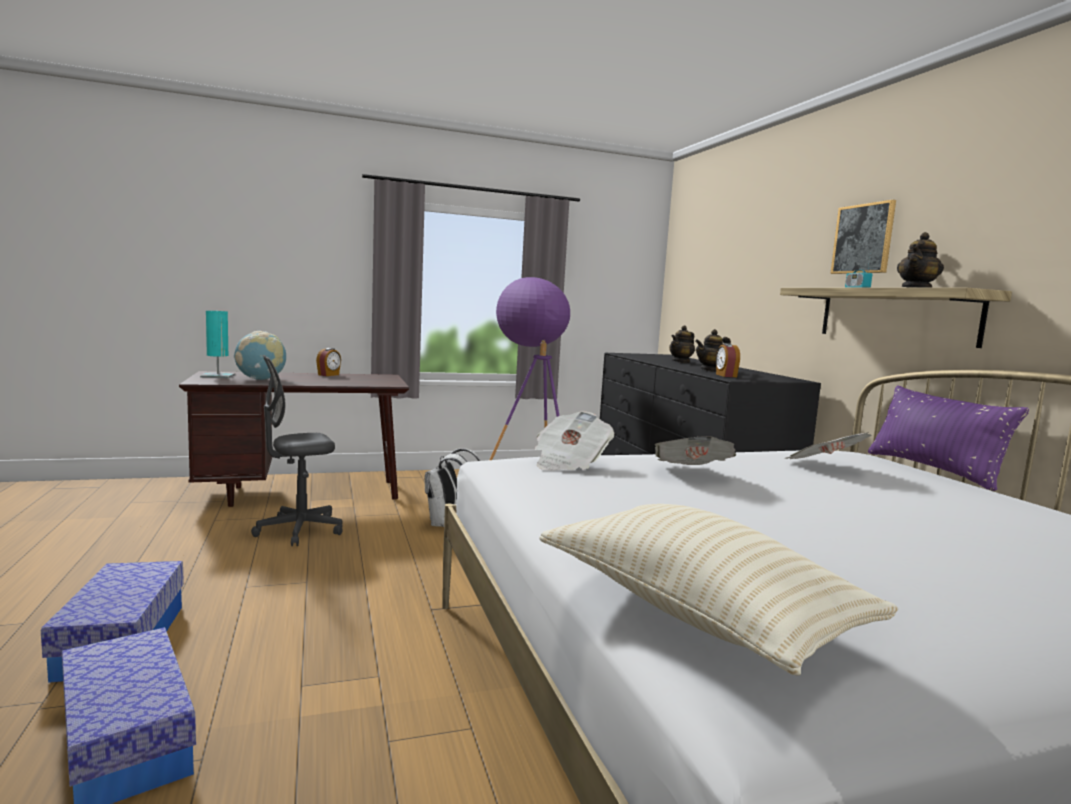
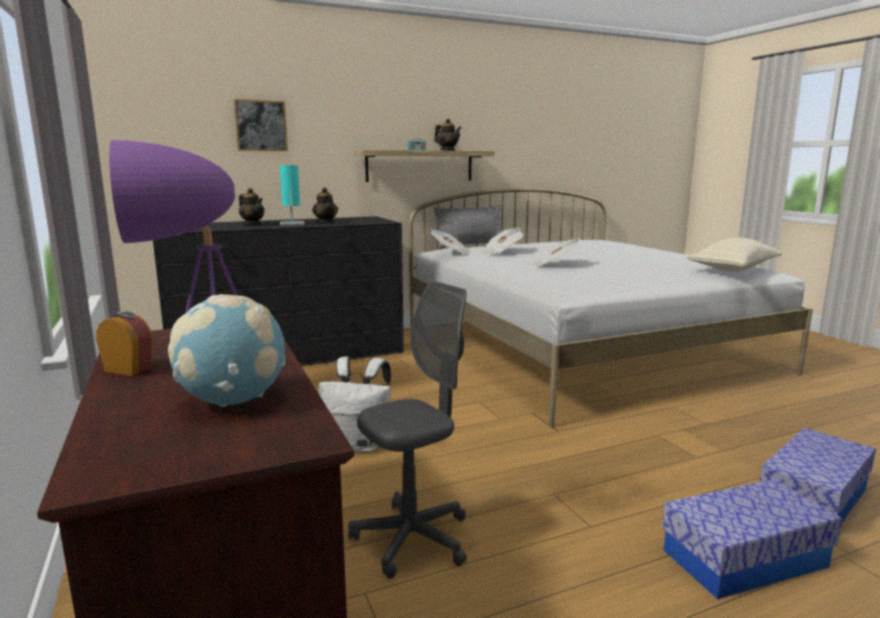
camera: 95 degrees left, 5 degrees up
turquoise table lamp [200,311,235,378] -> turquoise table lamp moved to [280,165,305,226]
grey office chair [251,355,343,546] -> grey office chair turned 90 degrees counterclockwise [348,281,467,579]
newspaper [535,411,615,471] -> newspaper moved to [430,228,469,255]
alarm clock [716,343,740,377] -> none
picture [830,200,896,274] -> picture moved to [234,99,288,151]
purple pillow [868,385,1029,491] -> grey pillow [434,205,502,249]

